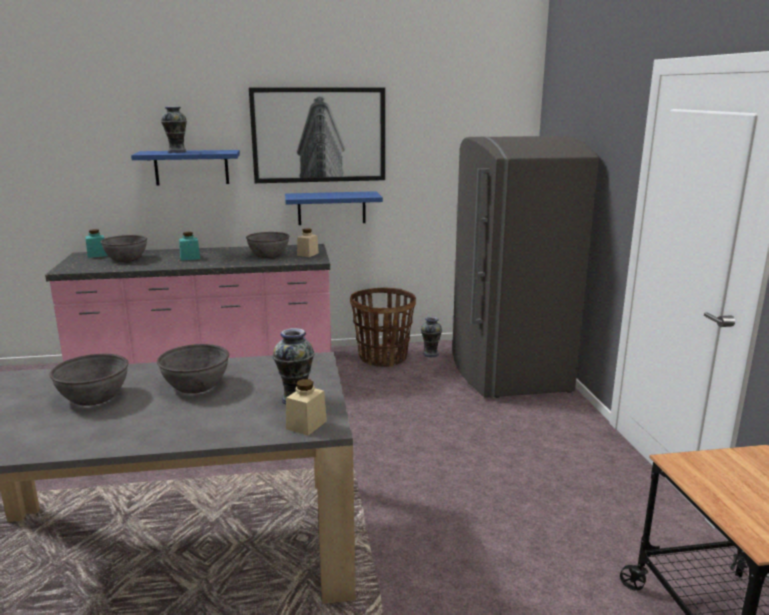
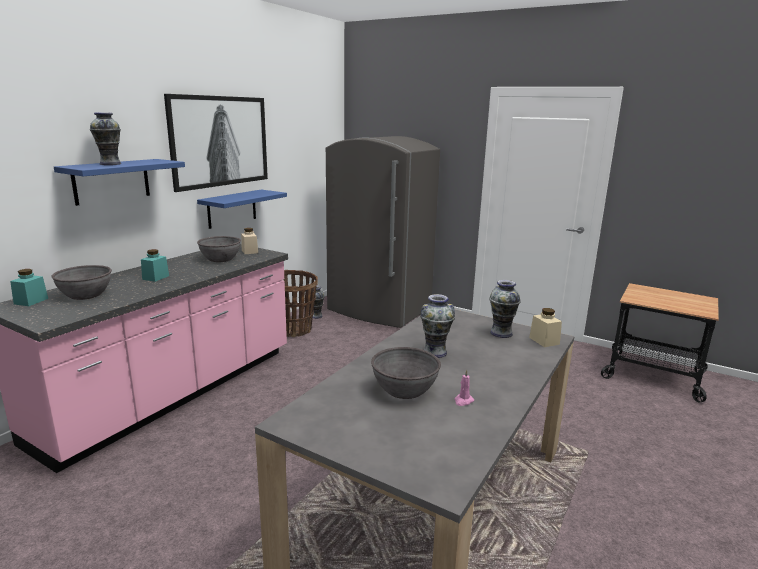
camera: 50 degrees left, 0 degrees up
grey bowl [157,344,229,393] -> vase [420,294,455,358]
none -> pink candle [455,370,474,406]

